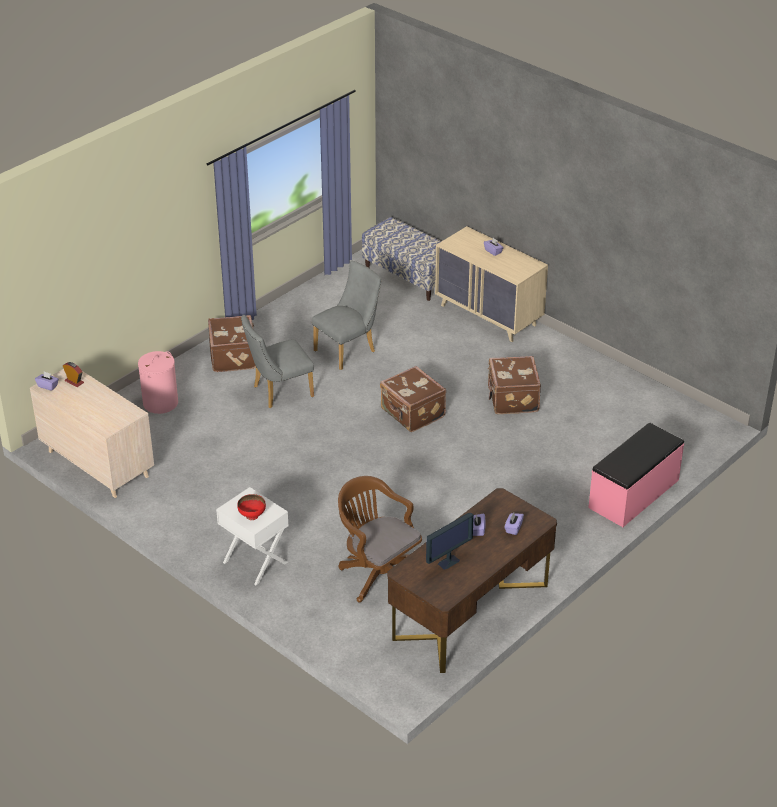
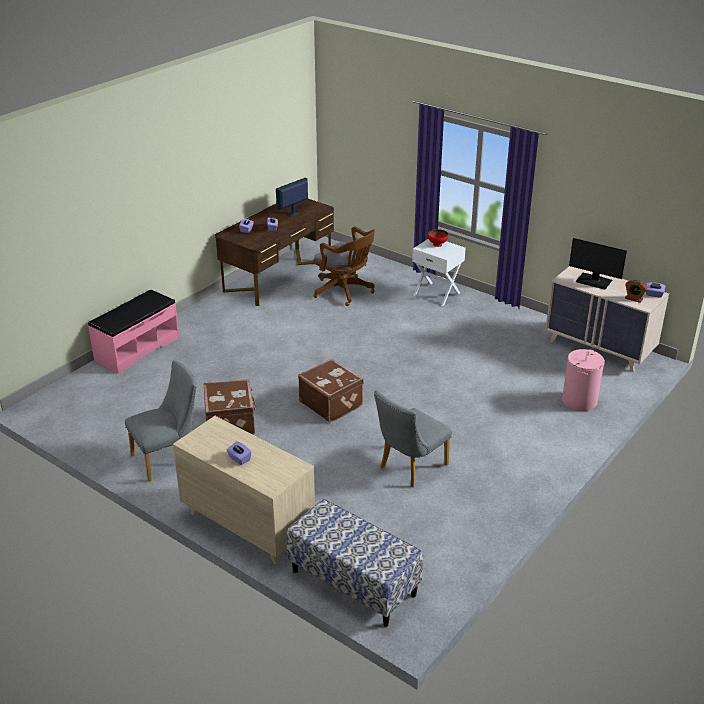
camera: 175 degrees right, 5 degrees down
brown suitcase [208,315,256,372] -> none
grey chair [241,315,314,408] -> grey chair moved to [125,360,197,482]
none -> monitor [569,238,627,290]

